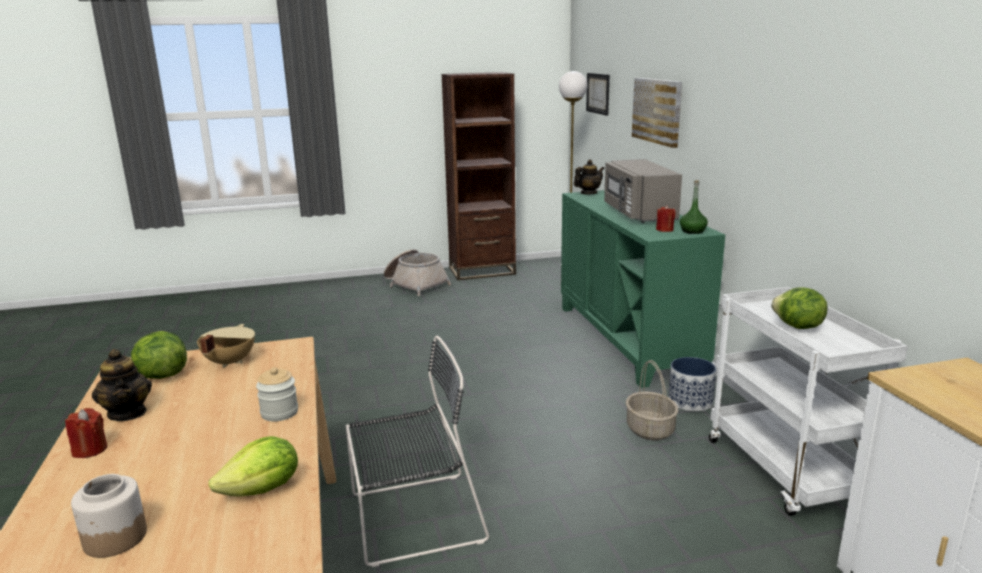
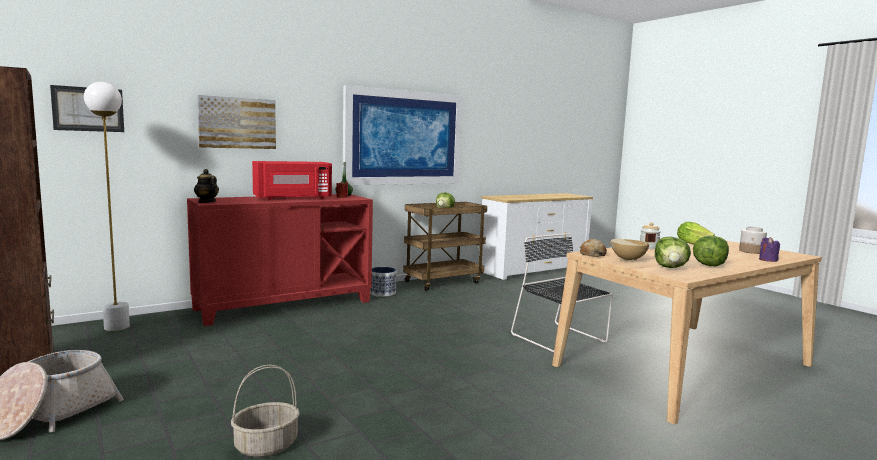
camera: 110 degrees left, 10 degrees down
red candle [65,408,107,458] -> none
teapot [92,349,152,421] -> lettuce [693,236,729,266]
green cabinet [561,190,725,388] -> red cabinet [187,194,373,326]
grey microwave [604,159,682,223] -> red microwave [252,161,332,200]
basket [626,360,678,441] -> basket moved to [231,365,300,457]
white cart [709,287,908,516] -> brown cart [403,202,487,291]
none -> picture [343,85,463,185]
none -> bread [580,239,607,257]
none -> purple candle [759,237,780,262]

